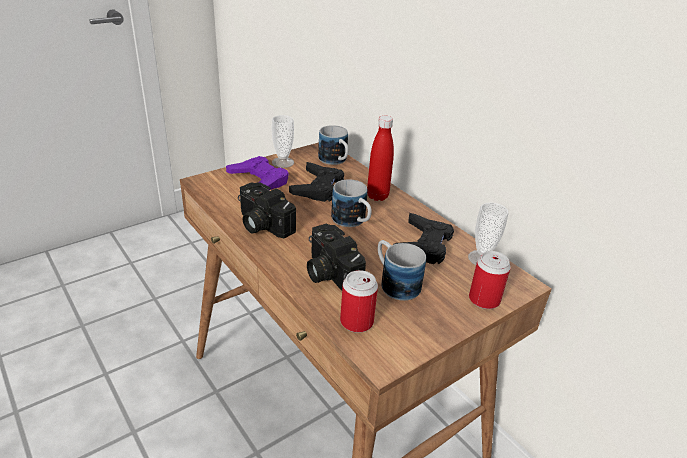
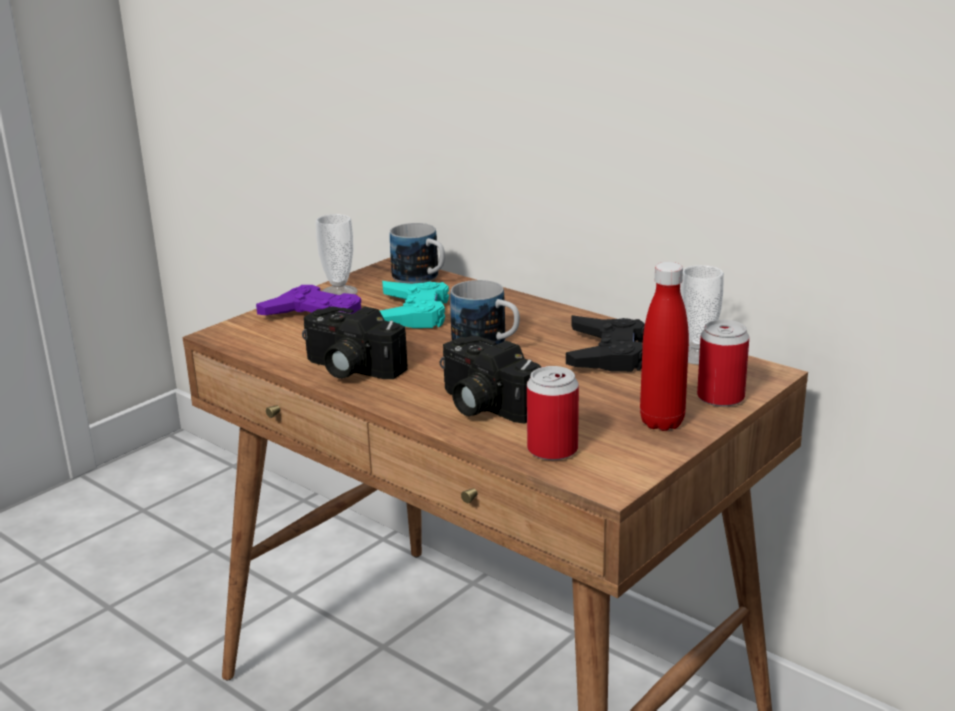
camera: 10 degrees left, 10 degrees down
black game controller [289,162,344,202] -> turquoise game controller [380,281,449,328]
red bottle [367,116,394,201] -> red bottle moved to [640,262,689,431]
mug [378,240,426,301] -> none

